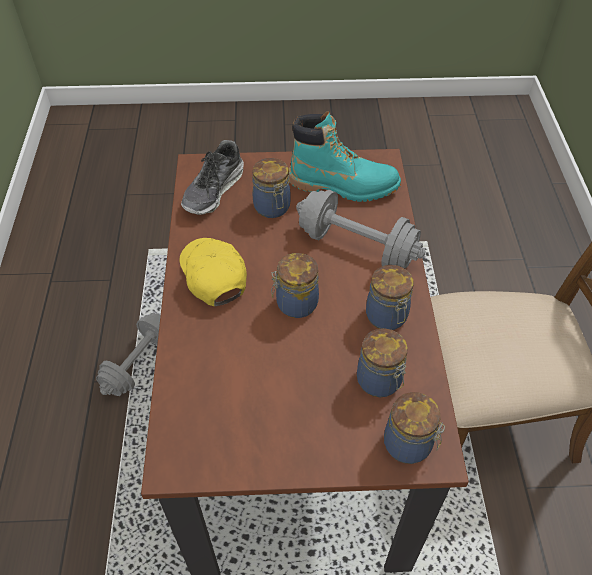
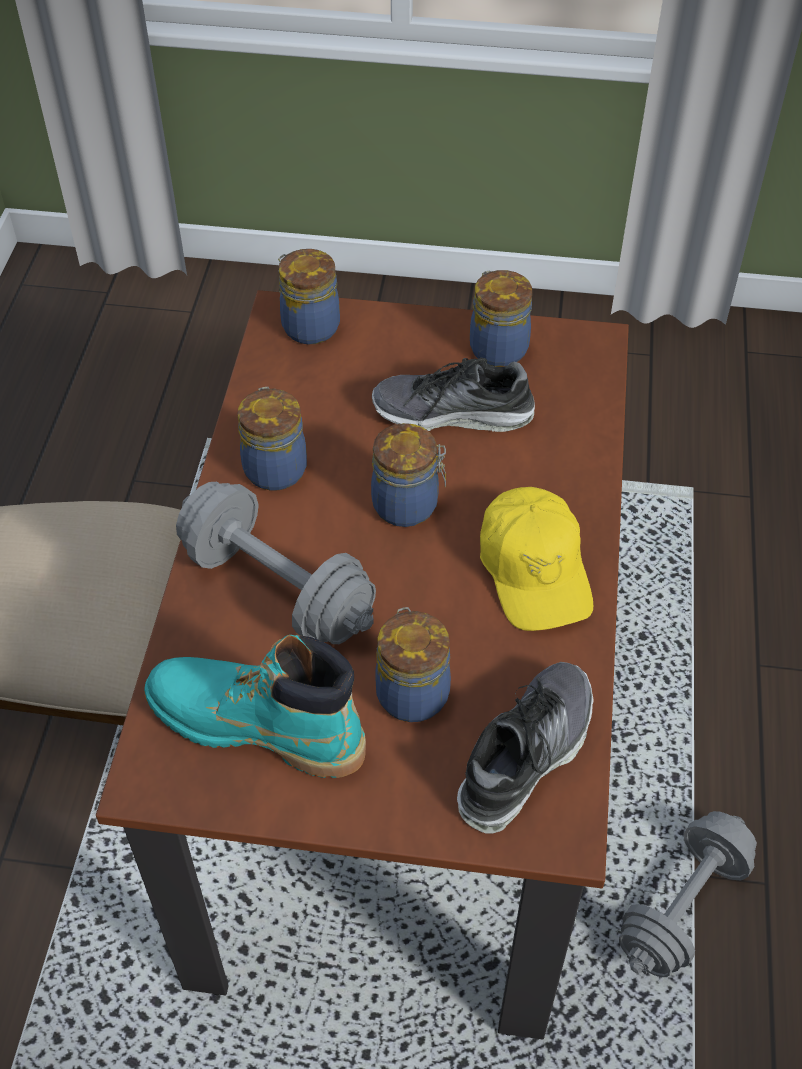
camera: 170 degrees left, 0 degrees up
jar [357,328,408,397] -> jar moved to [470,270,532,367]
none -> shoe [372,358,535,432]

